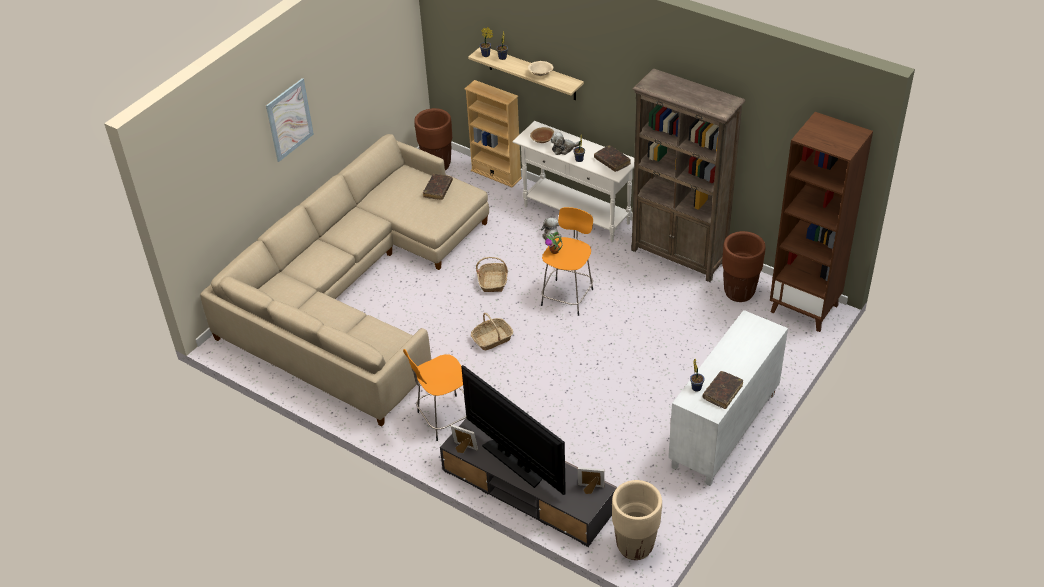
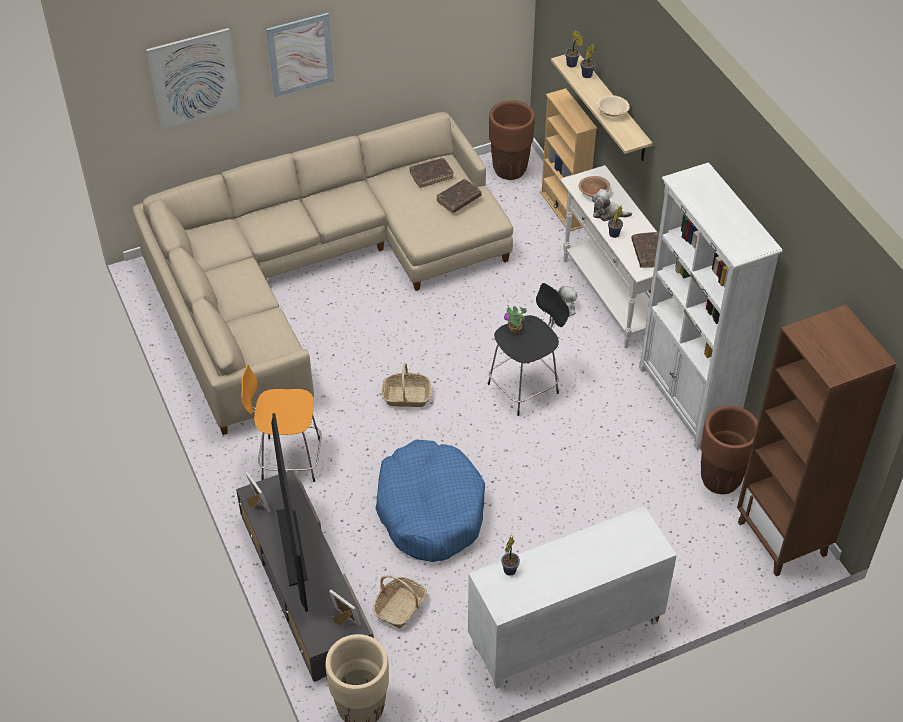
camera: 30 degrees right, 5 degrees up
basket [476,257,508,292] -> basket moved to [373,575,427,629]
orange stool [541,207,593,316] -> black stool [488,283,569,416]
brown bookcase [631,69,745,282] -> white bookcase [639,162,782,450]
brown book [703,371,744,409] -> brown book moved to [409,158,454,188]
none -> picture [146,28,240,129]
none -> blue dog bed [375,439,485,562]

